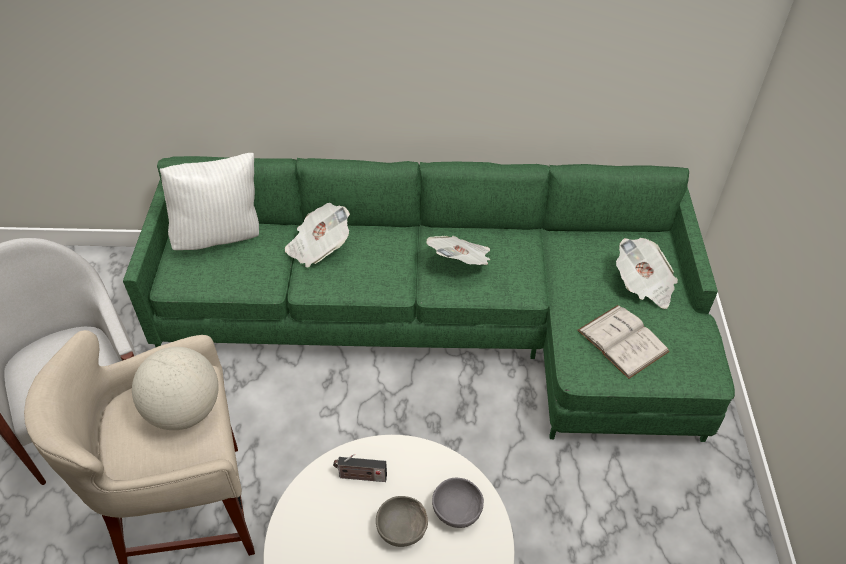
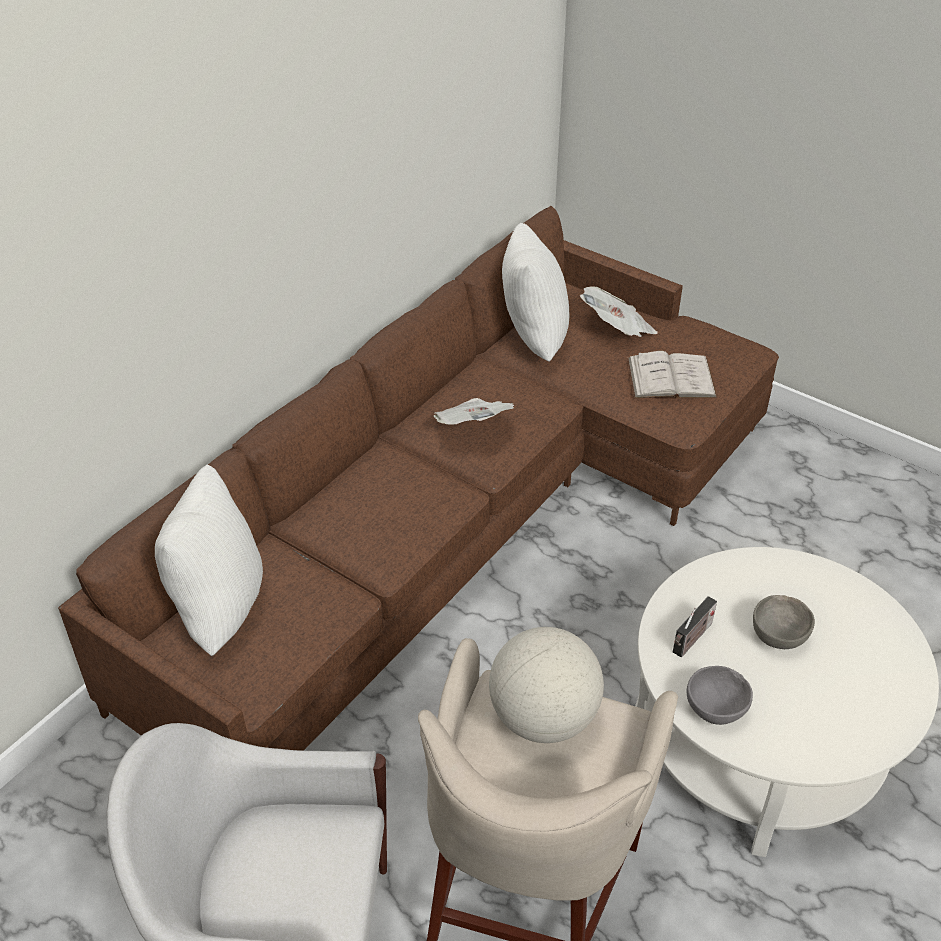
camera: 55 degrees left, 5 degrees down
green sofa [123,156,735,442] -> brown sofa [58,206,779,751]
newspaper [285,203,350,268] -> none
grey bowl [432,478,484,528] -> grey bowl moved to [687,666,753,725]
none -> white pillow [502,223,569,362]

